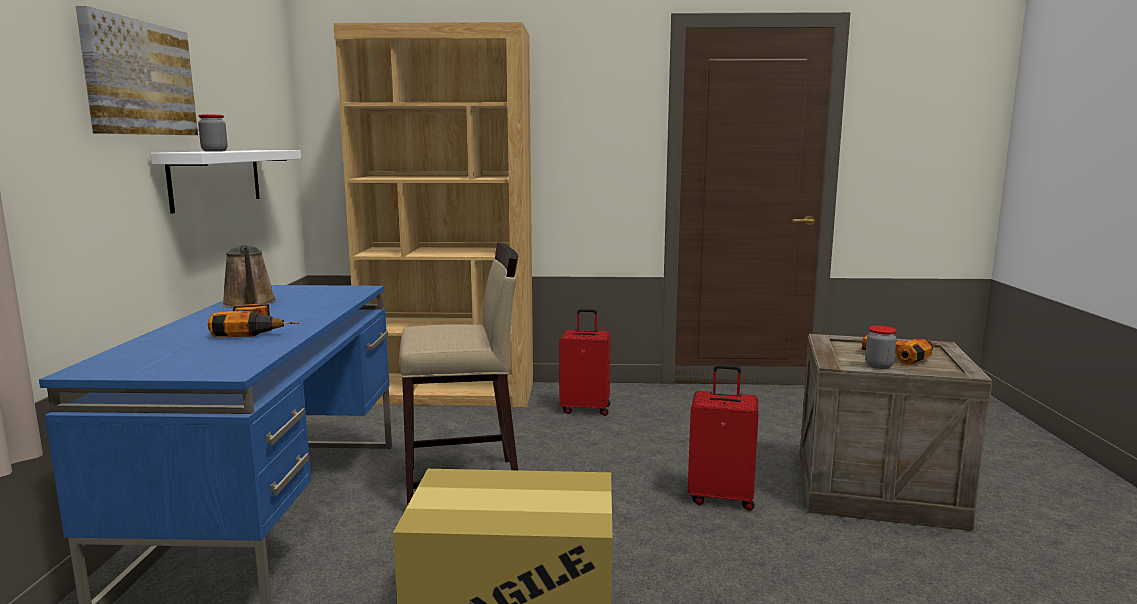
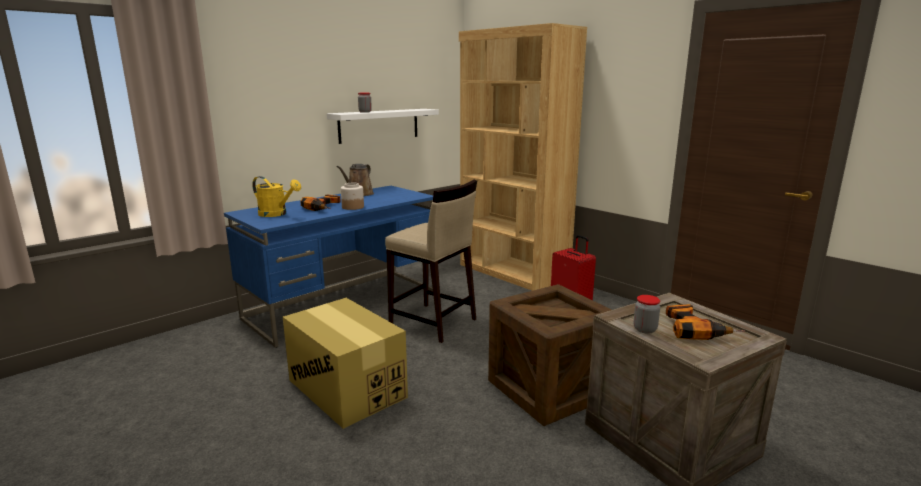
camera: 45 degrees right, 5 degrees up
picture [76,6,198,135] -> none
red suitcase [688,364,758,511] -> crate [488,284,612,426]
none -> yellow watering can [252,176,301,217]
none -> jar [341,183,364,210]

